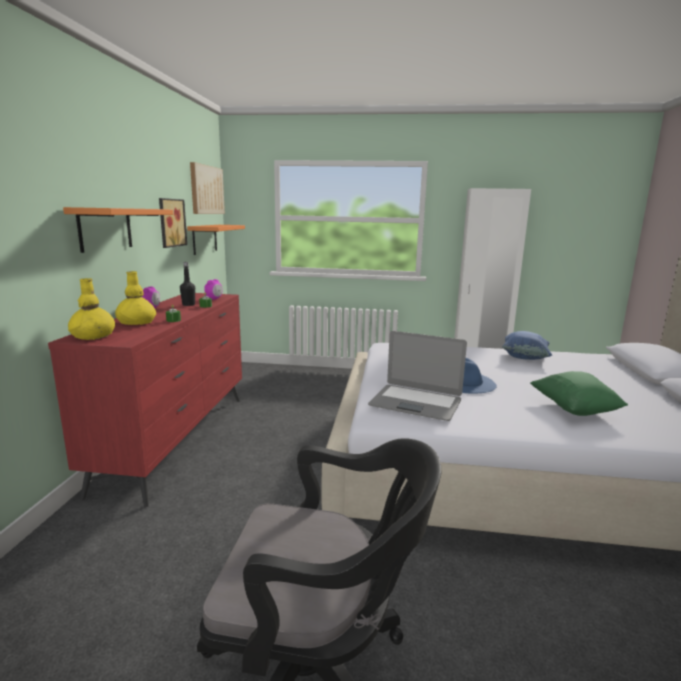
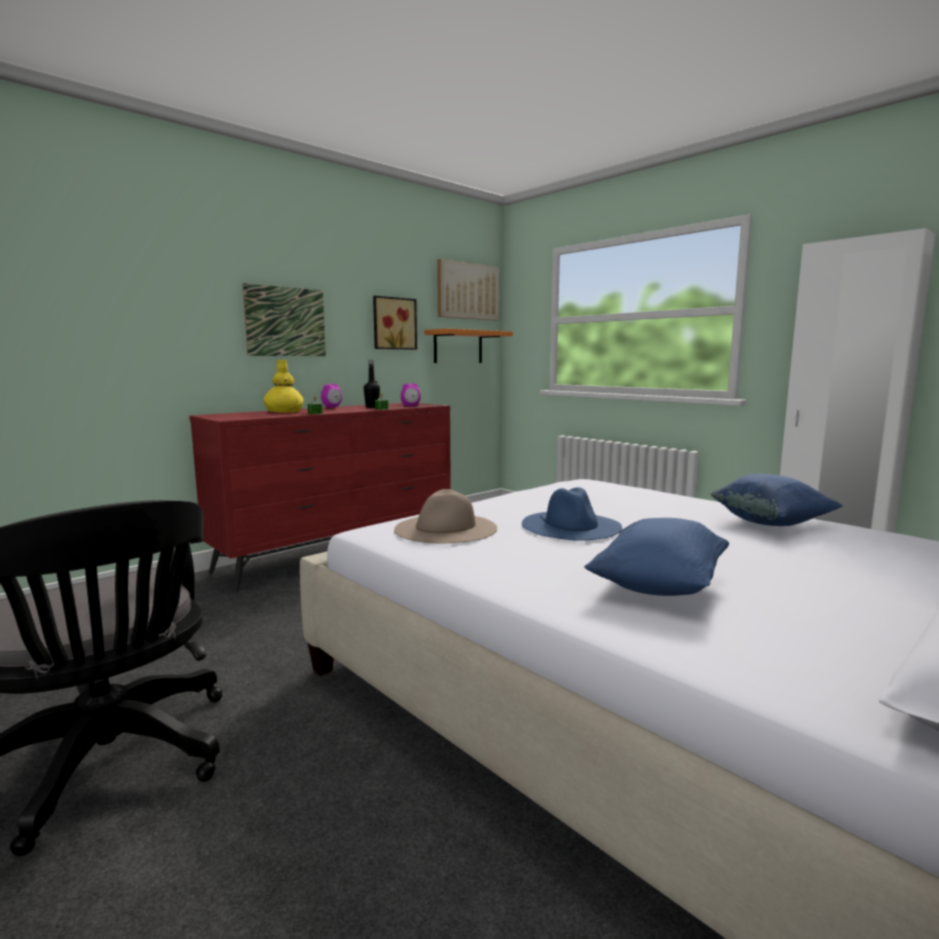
camera: 40 degrees right, 5 degrees down
orange shelf [63,207,173,253] -> picture [242,283,326,356]
yellow vase [68,278,115,340] -> none
laptop [368,331,467,421] -> beige hat [394,489,497,543]
green pillow [530,371,628,416] -> blue pillow [584,518,729,596]

